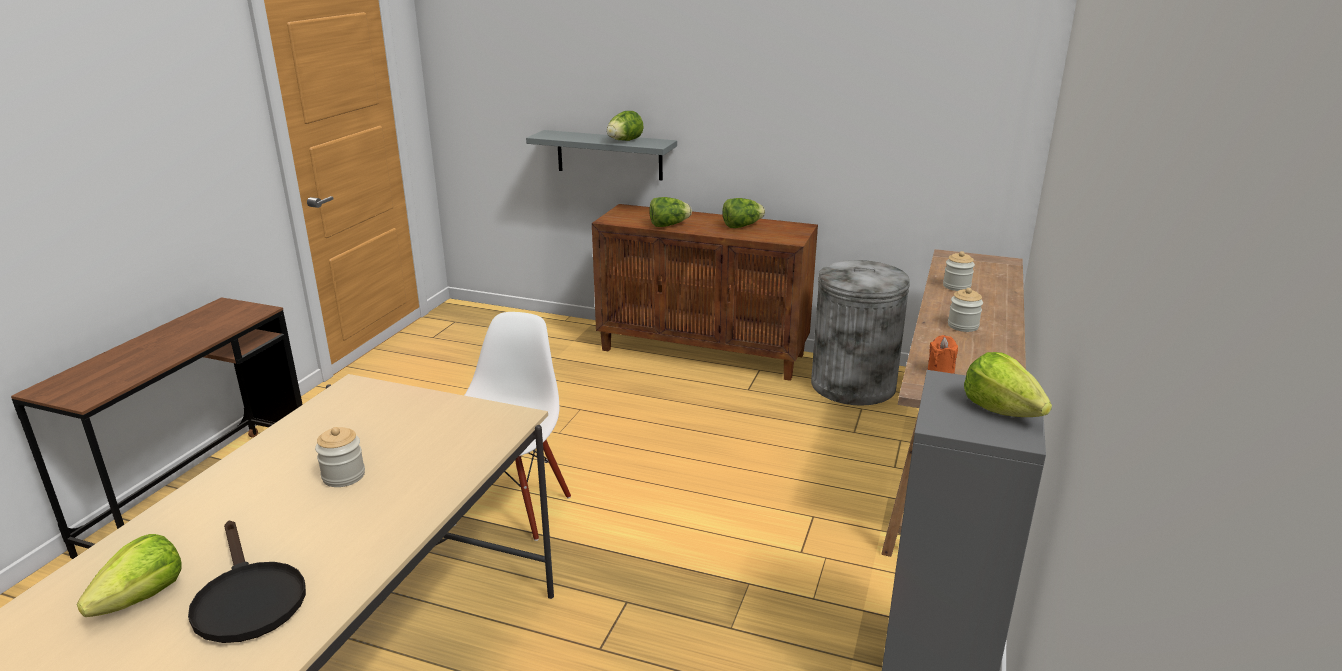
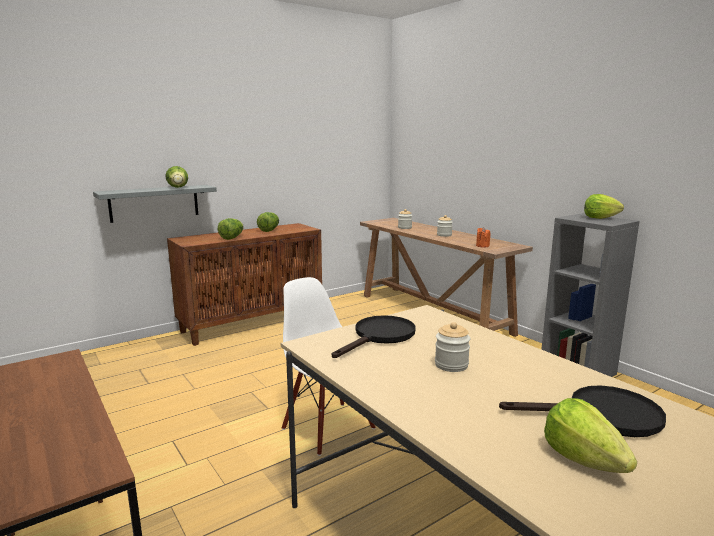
camera: 55 degrees left, 10 degrees down
grey trash can [811,260,910,406] -> none
none -> black frying pan [332,315,416,358]

